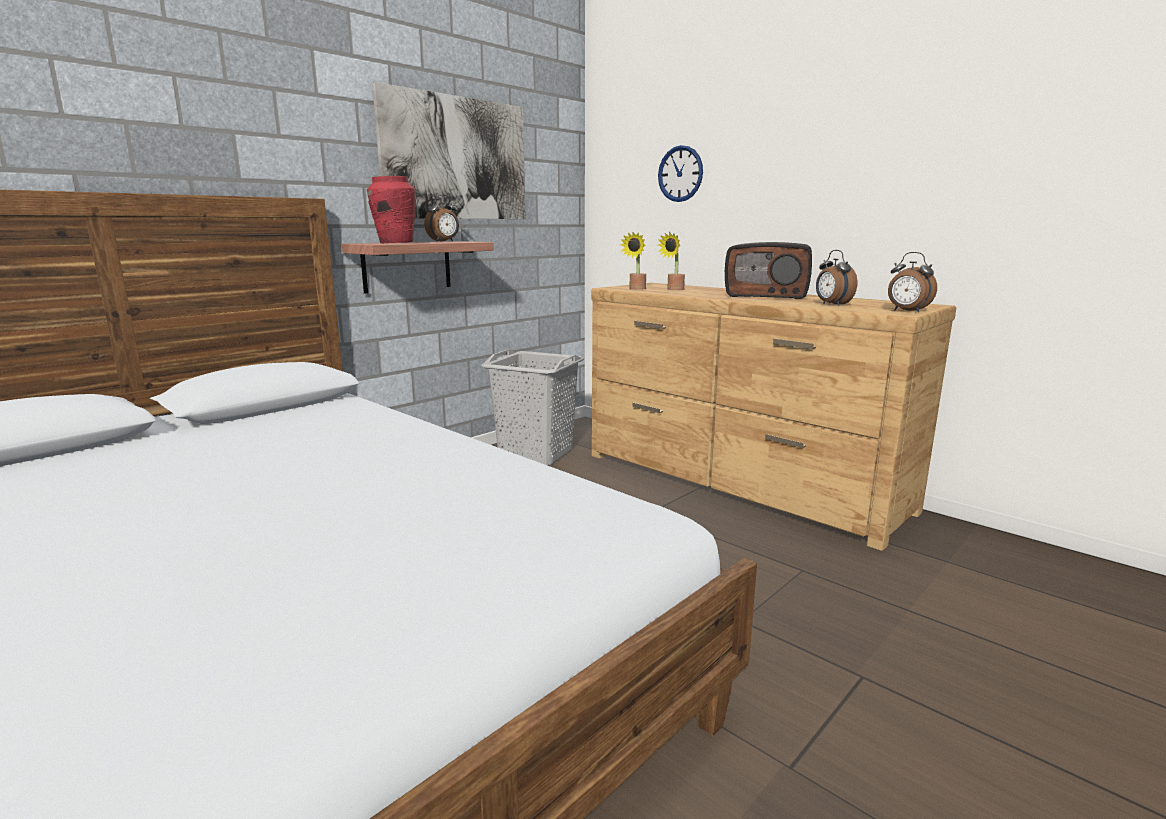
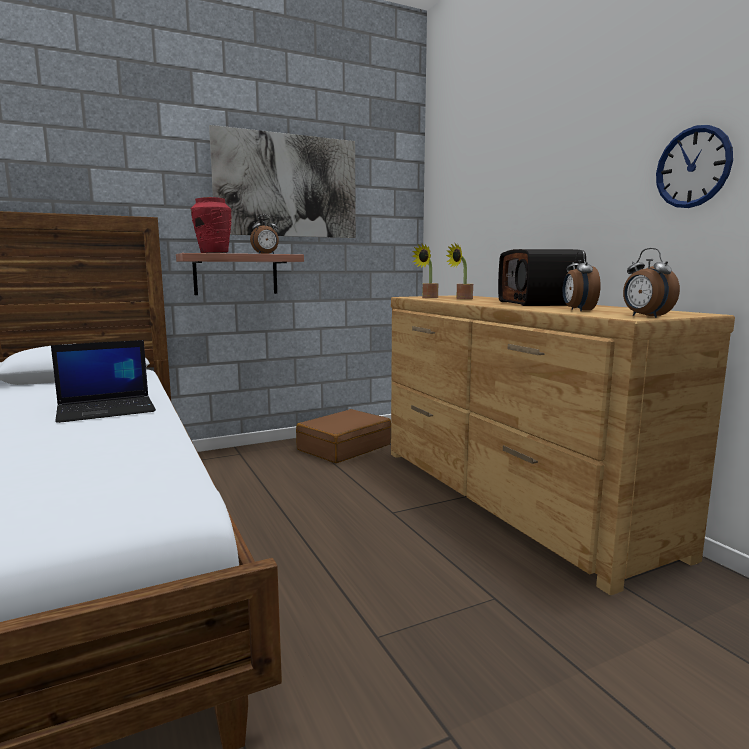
camera: 20 degrees right, 5 degrees down
grey laundry basket [481,349,584,466] -> brown suitcase [296,409,391,463]
wall clock [658,145,703,202] -> wall clock moved to [656,125,733,208]
radio [725,242,812,299] -> radio turned 45 degrees clockwise [498,249,586,306]
none -> laptop [51,340,156,423]

